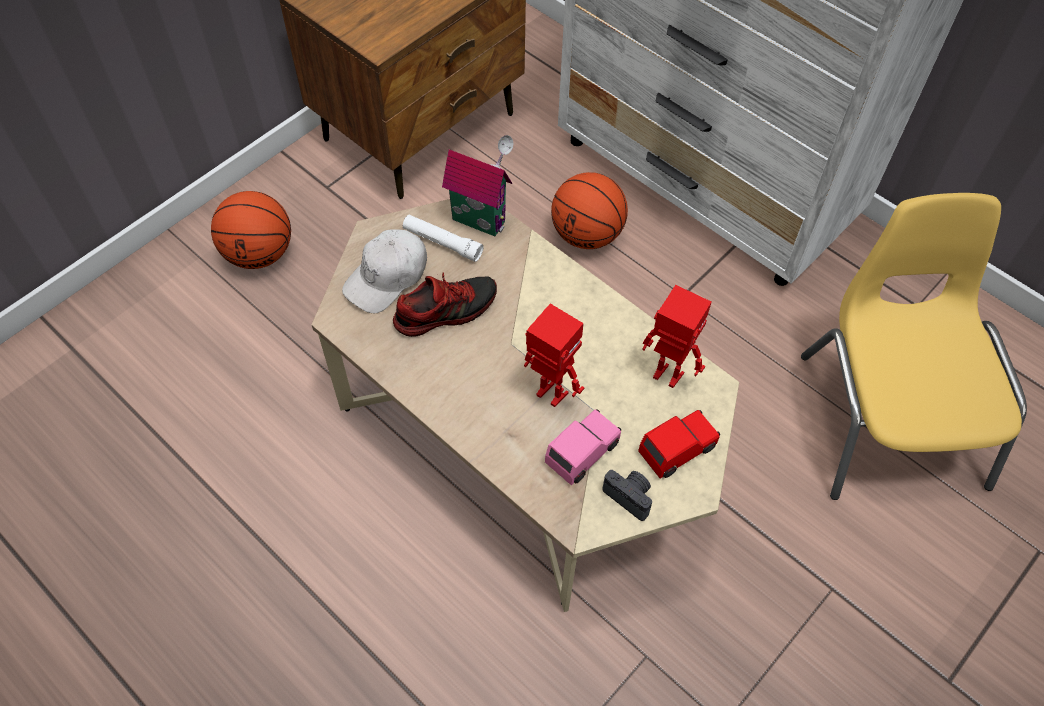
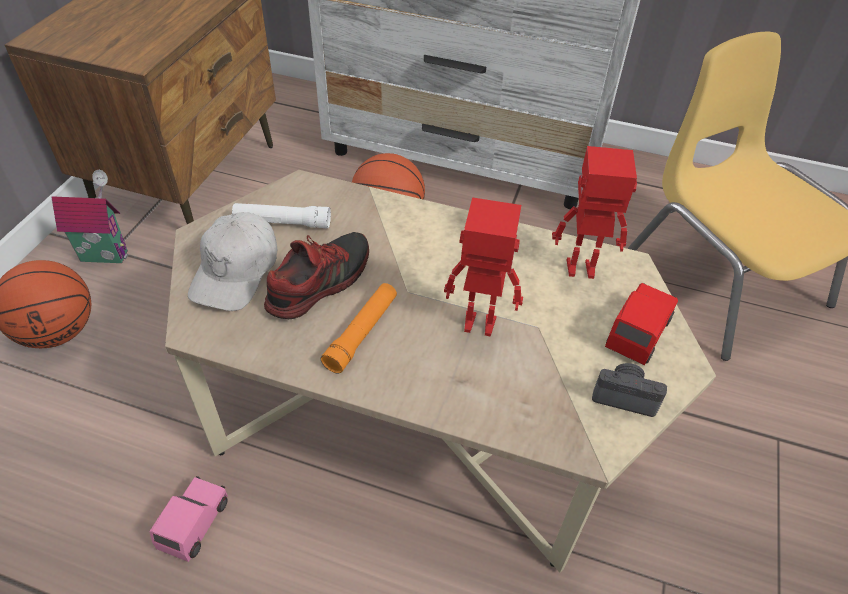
camera: 25 degrees left, 10 degrees down
toy house [442,135,513,236] -> toy house moved to [52,170,128,263]
pink toy car [545,409,621,485] -> pink toy car moved to [149,476,228,562]
none -> orange flashlight [321,283,397,374]

